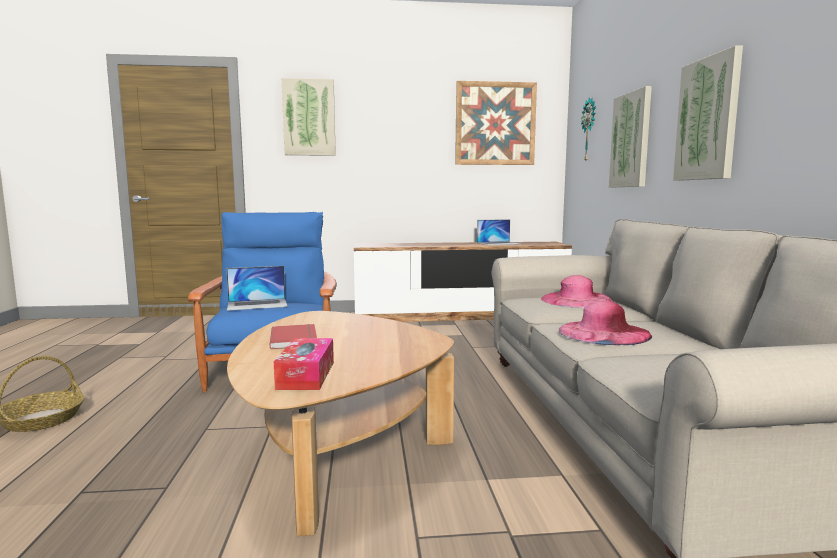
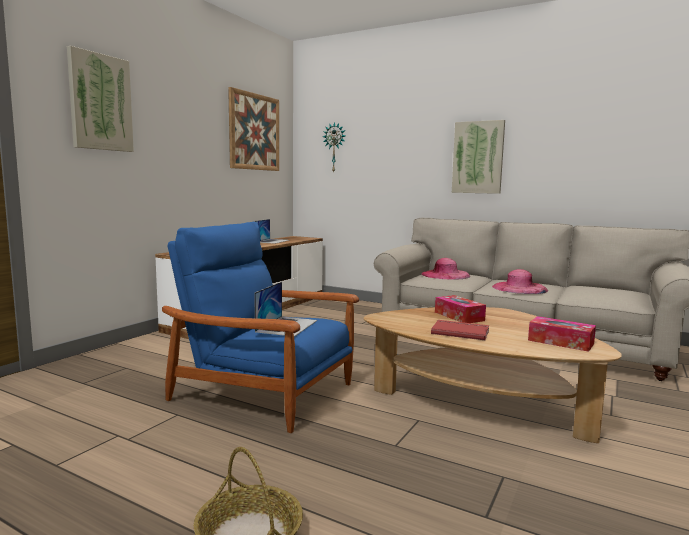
camera: 55 degrees left, 0 degrees up
picture [609,86,652,187] -> none
none -> tissue box [435,295,486,323]

